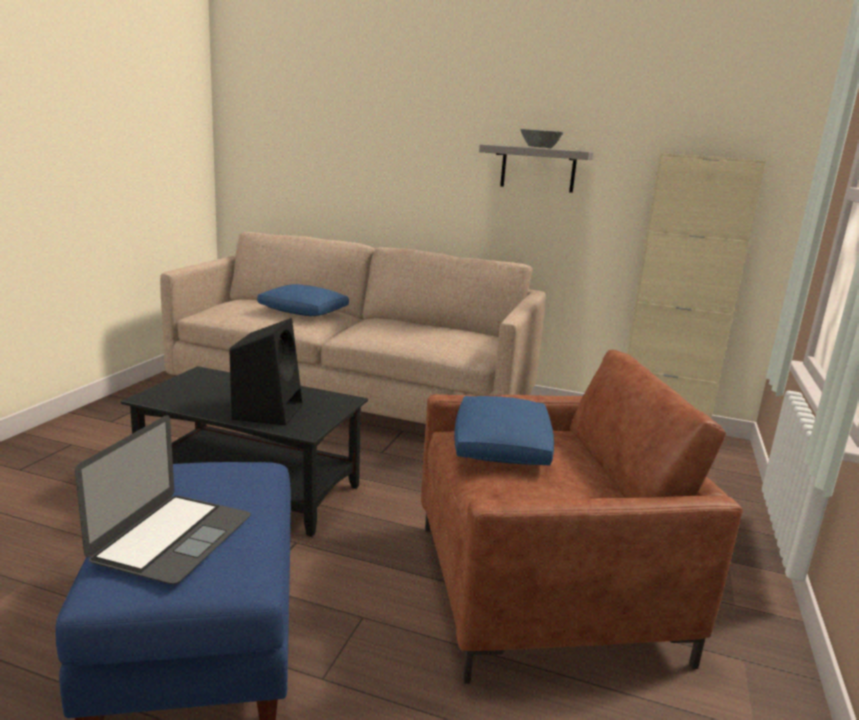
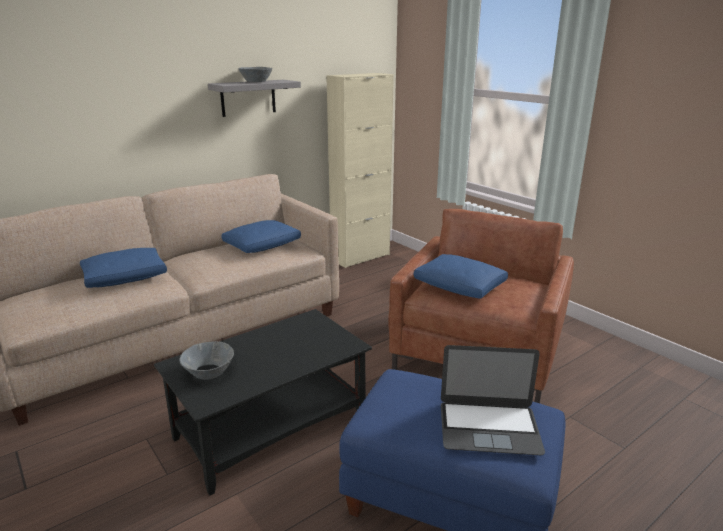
camera: 55 degrees left, 5 degrees up
laptop [75,415,251,584] -> laptop turned 135 degrees clockwise [441,345,545,455]
black speaker [229,318,303,425] -> none
none -> grey bowl [179,341,234,380]
none -> blue pillow [221,220,301,253]

